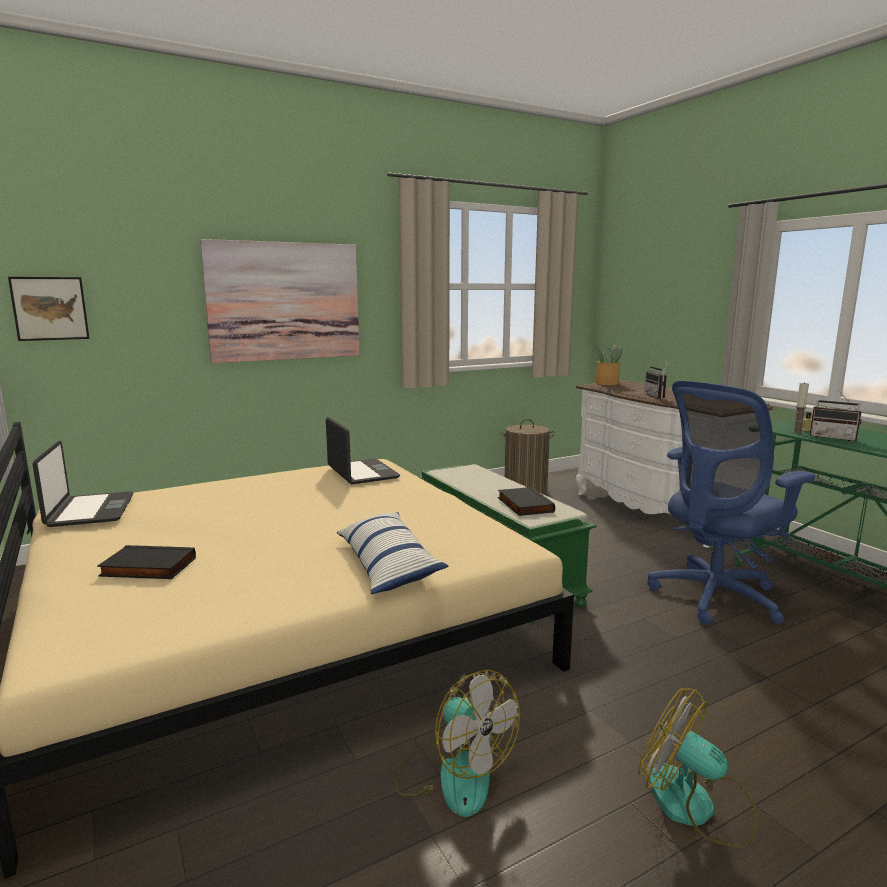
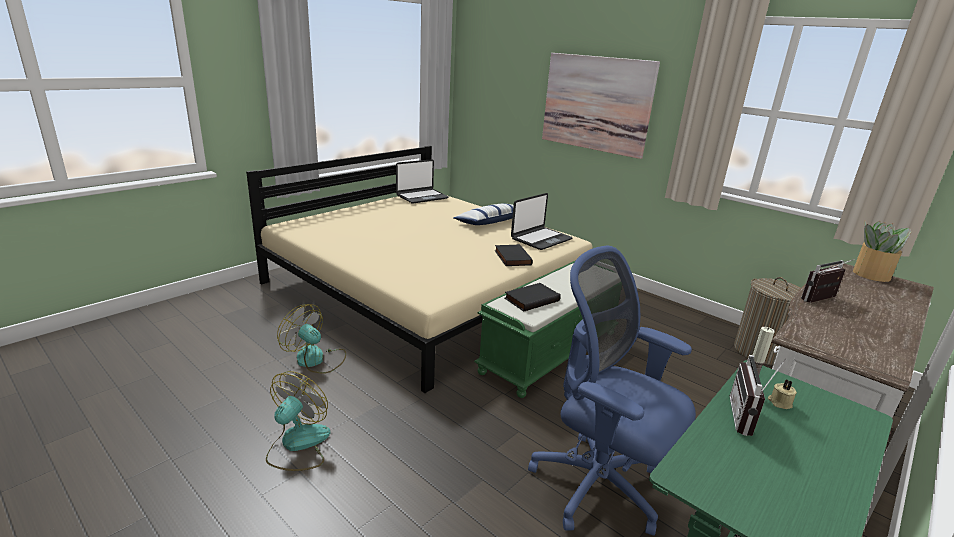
camera: 70 degrees right, 10 degrees up
picture [8,277,89,341] -> none
black book [97,545,196,579] -> black book moved to [495,244,533,266]
pillow [337,512,449,594] -> pillow moved to [454,203,514,225]
fan [395,670,520,817] -> fan turned 90 degrees clockwise [277,304,346,374]

